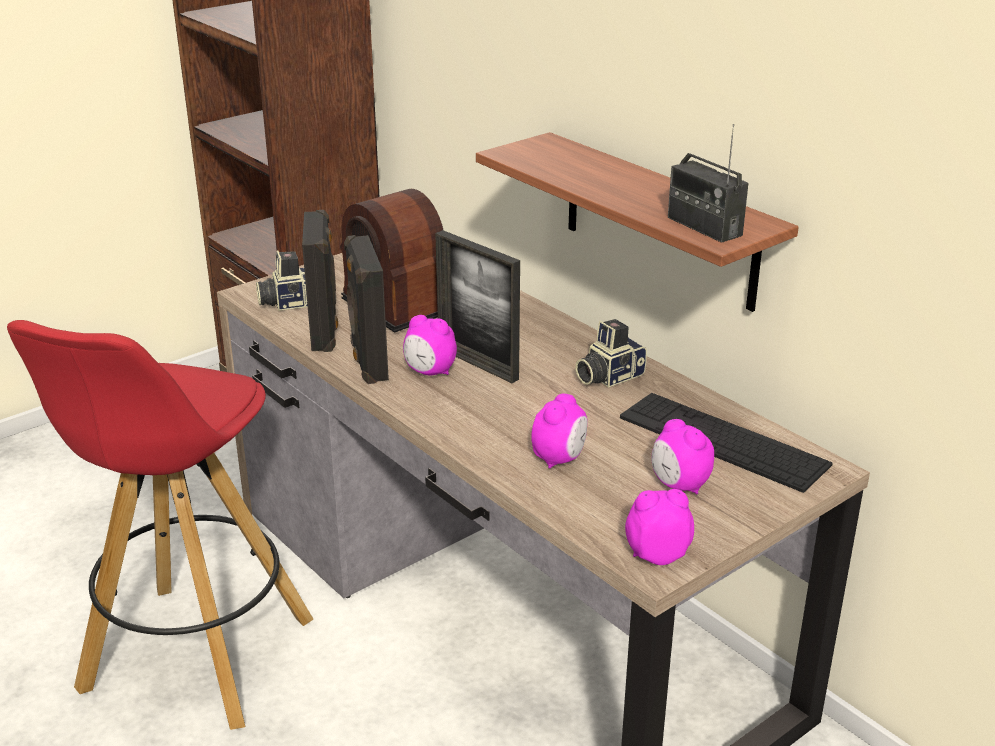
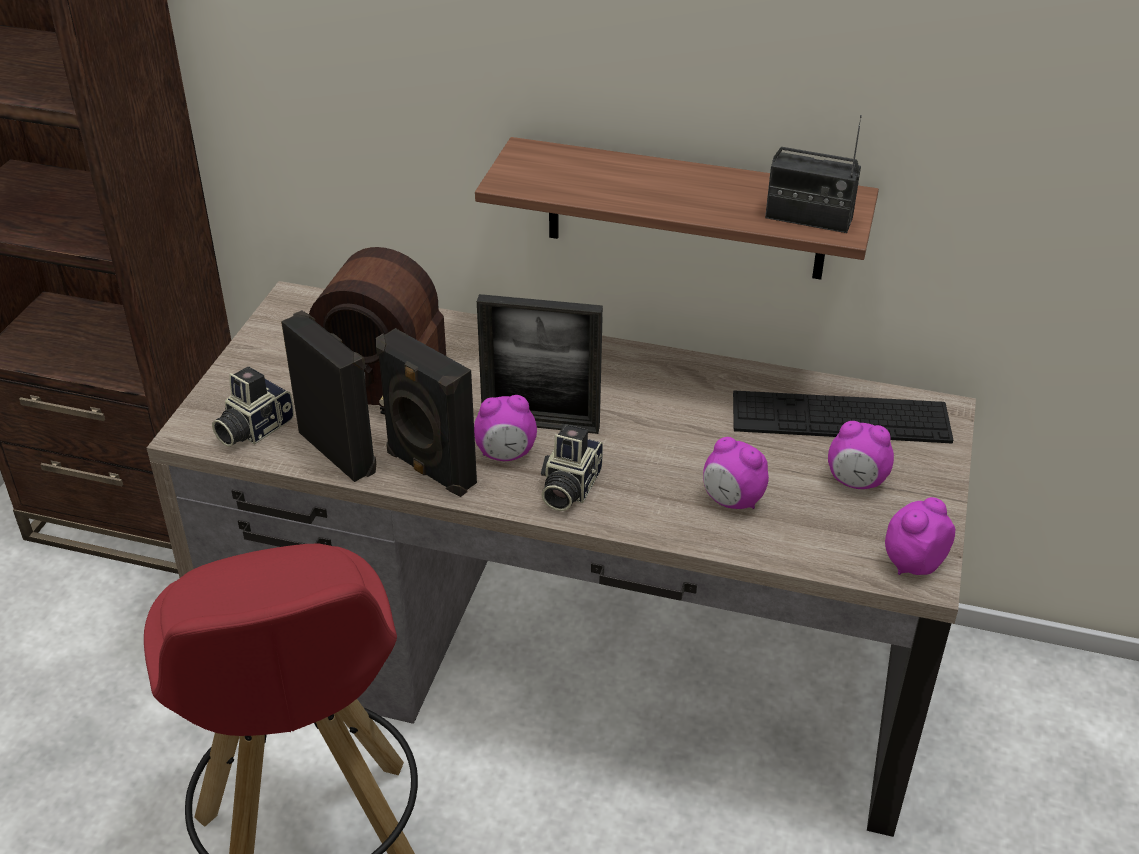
camera: 35 degrees left, 10 degrees up
alarm clock [531,394,588,469] -> alarm clock turned 135 degrees clockwise [703,437,769,509]
camera [575,319,647,388] -> camera moved to [541,424,603,511]

